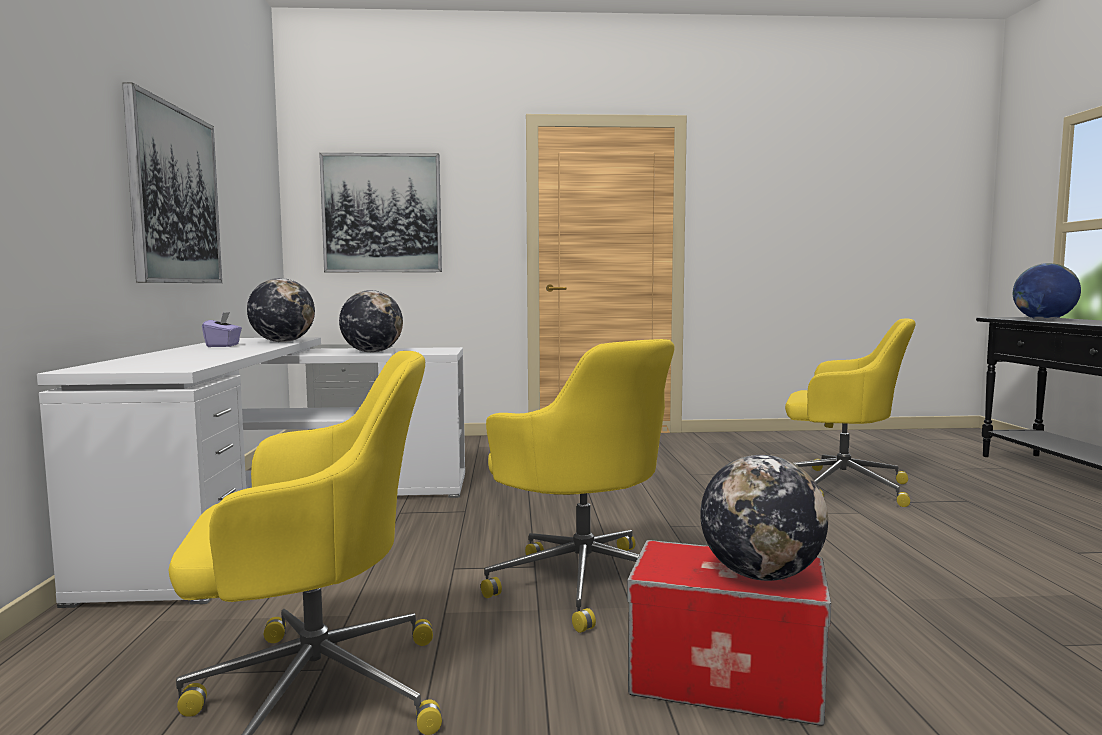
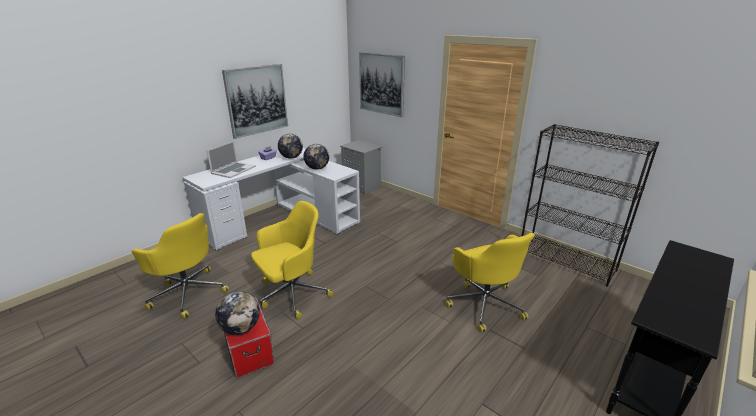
camera: 45 degrees right, 20 degrees up
yellow office chair [481,339,675,633] -> yellow office chair turned 135 degrees counterclockwise [251,201,333,319]
globe [1013,263,1081,320] -> none
none -> laptop [206,141,256,178]
none -> black bookcase [521,124,659,287]

